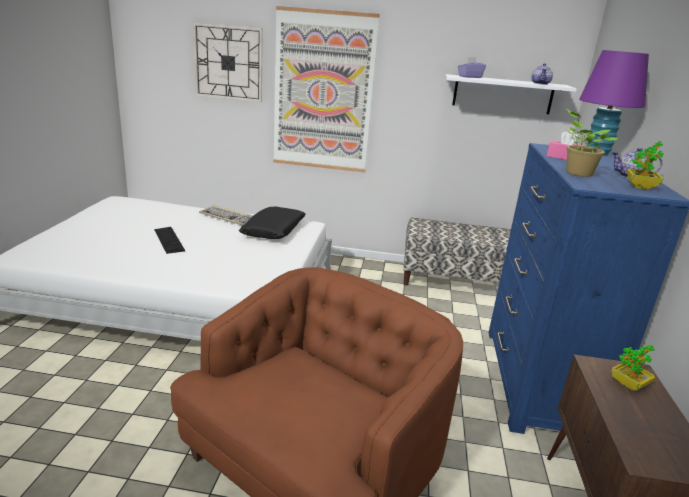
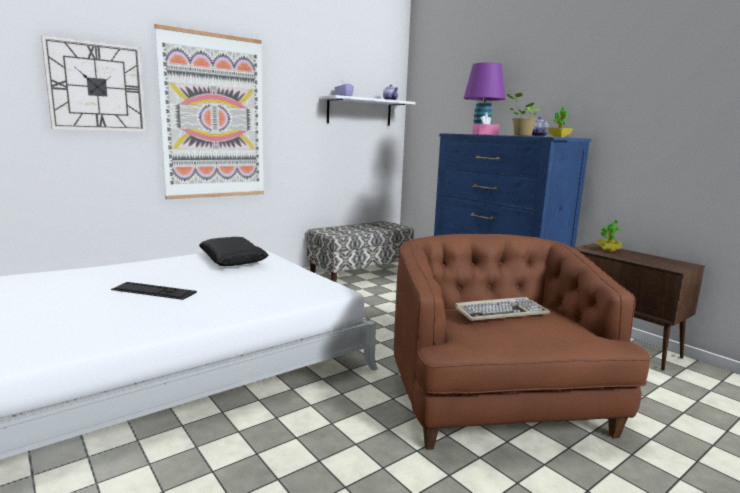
camera: 45 degrees left, 10 degrees down
keyboard [199,205,253,226] -> keyboard moved to [455,297,550,321]

